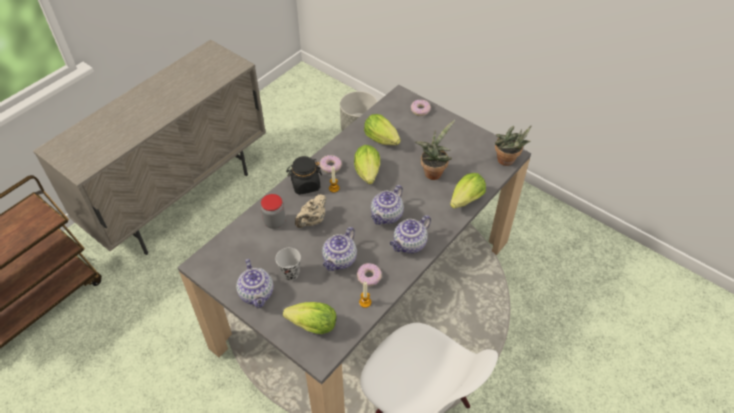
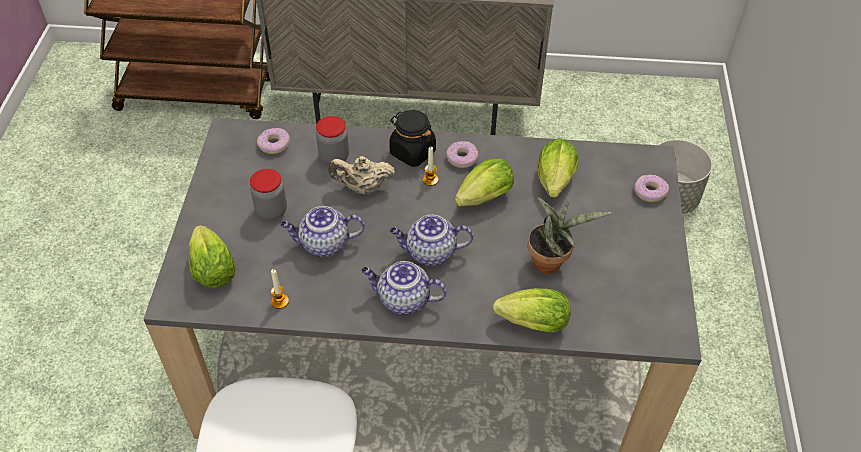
camera: 55 degrees right, 0 degrees up
teapot [236,259,273,308] -> none
black cup [275,248,301,281] -> jar [250,169,287,220]
donut [357,263,382,286] -> donut moved to [257,128,290,154]
potted plant [494,126,531,166] -> none

